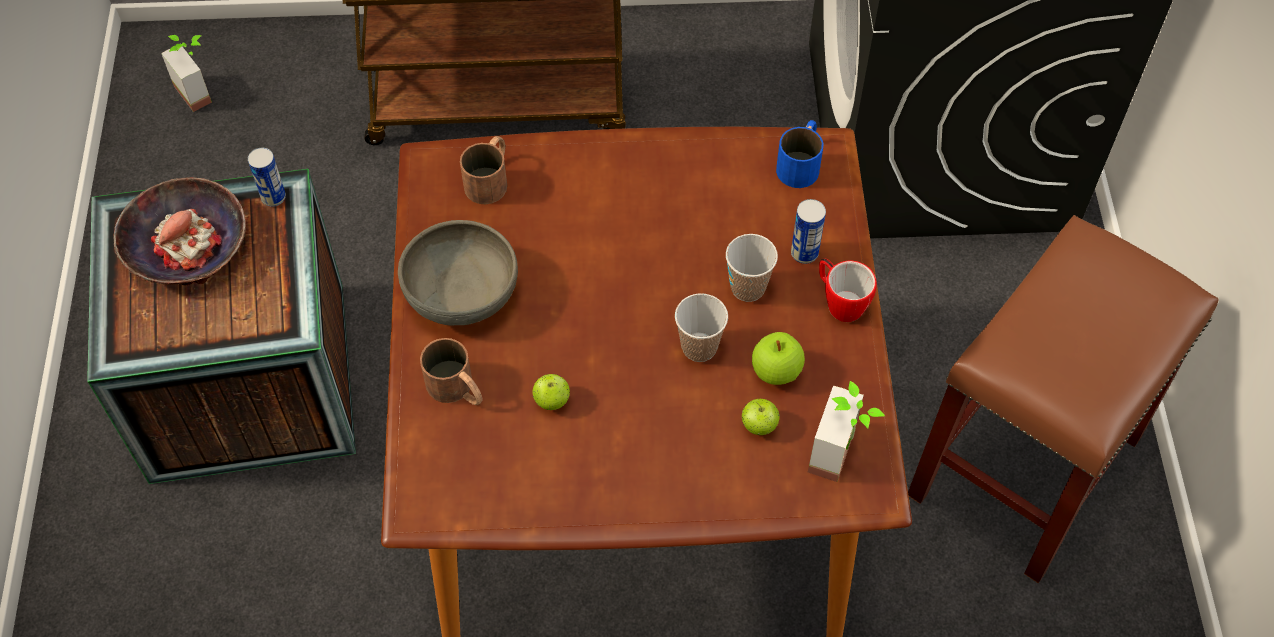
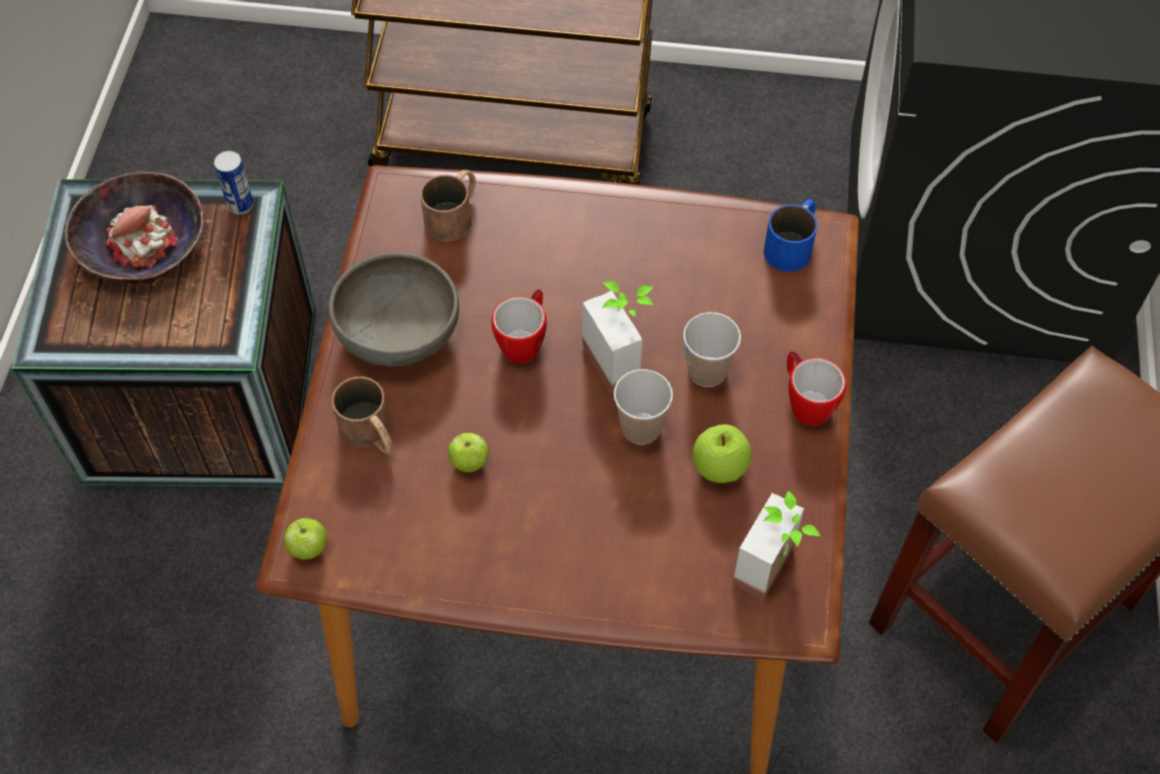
camera: 10 degrees right, 0 degrees up
potted plant [161,35,212,112] -> potted plant moved to [583,281,653,394]
apple [742,399,780,435] -> apple moved to [284,518,327,560]
can [791,199,826,264] -> none
none -> mug [492,289,547,363]

